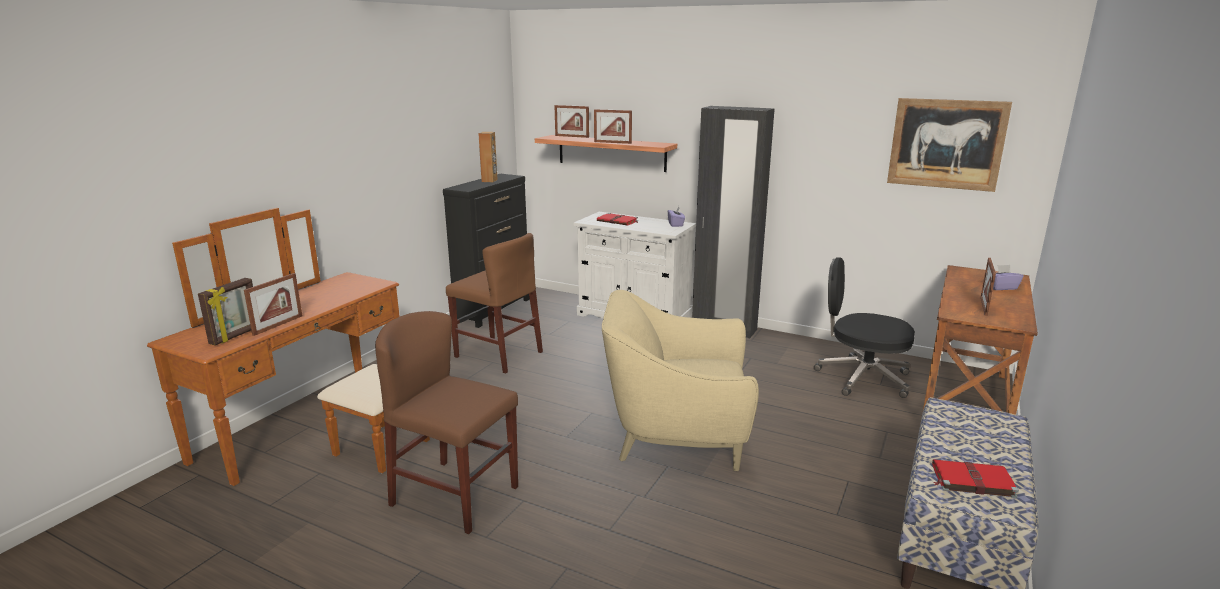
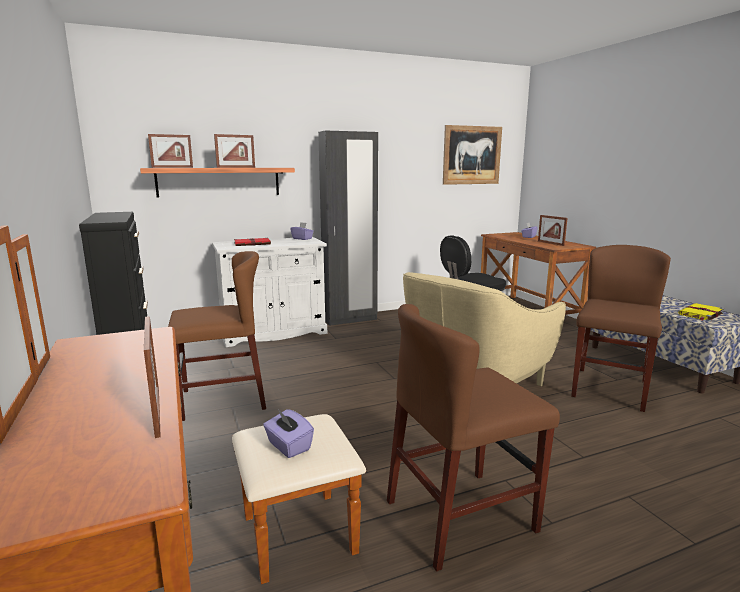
camera: 50 degrees left, 5 degrees down
picture frame [198,278,253,345] -> none
brown speaker [478,132,498,182] -> none
red book [932,459,1019,498] -> yellow book [678,303,724,321]
none -> purple tissue box [263,409,314,458]
none -> brown chair [571,245,671,412]

